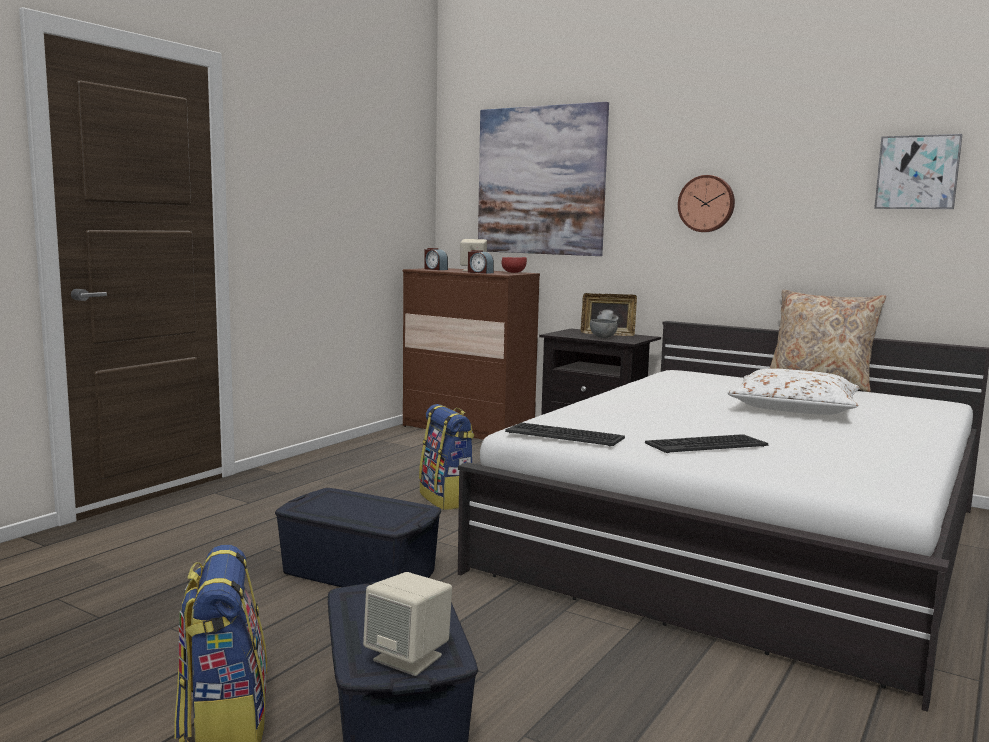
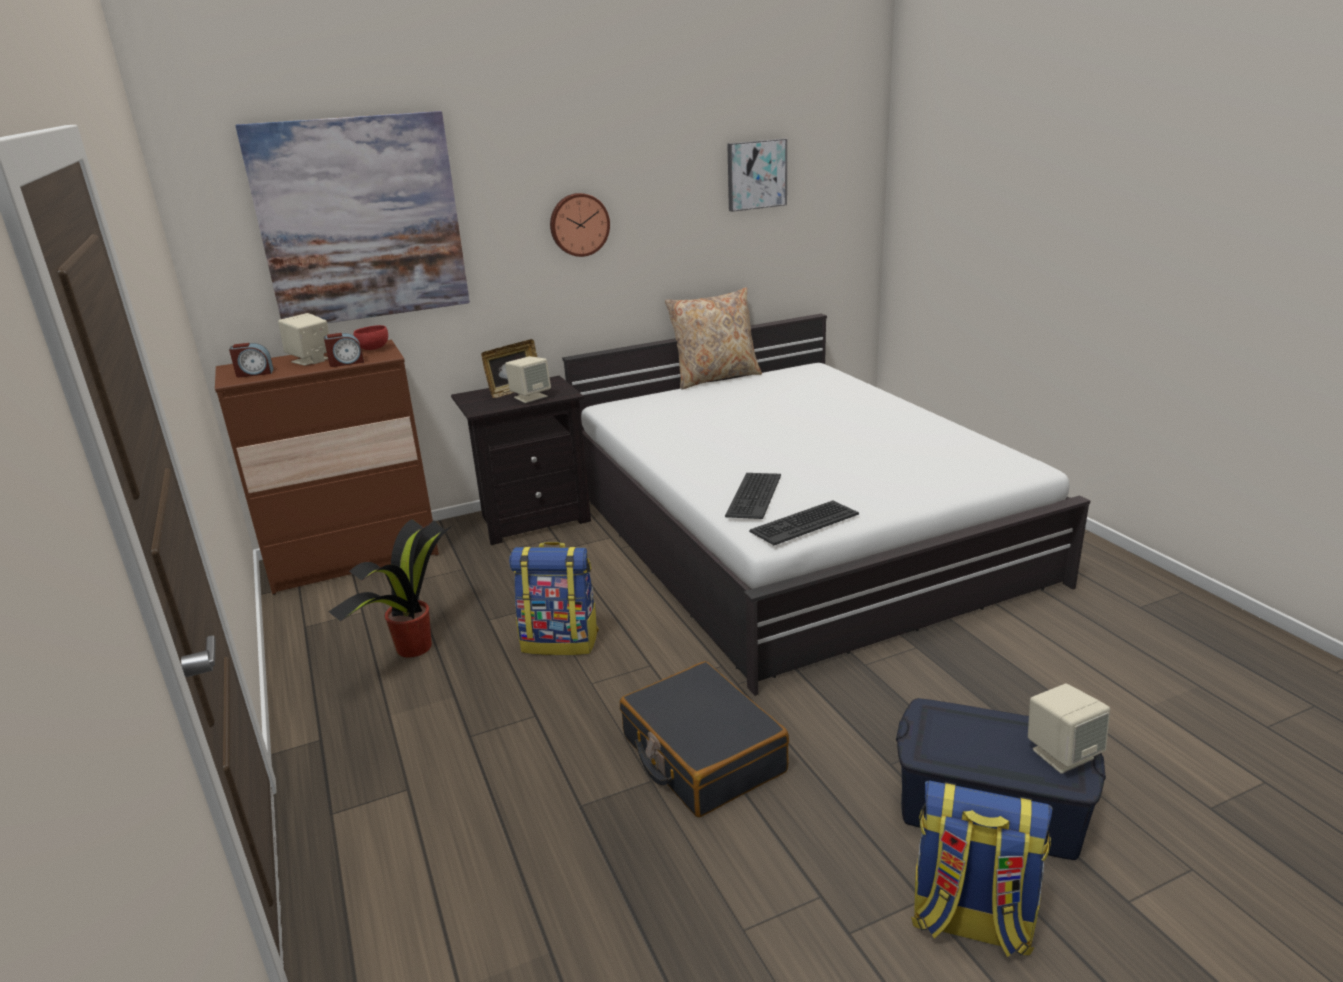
camera: 55 degrees left, 15 degrees up
blue storage box [275,488,441,587] -> black suitcase [620,661,789,817]
grey bowl [590,319,618,338] -> beige speaker [505,356,551,403]
keyboard [645,434,768,453] -> keyboard moved to [725,473,781,519]
white pillow [727,368,860,415] -> none
none -> potted plant [328,519,452,657]

